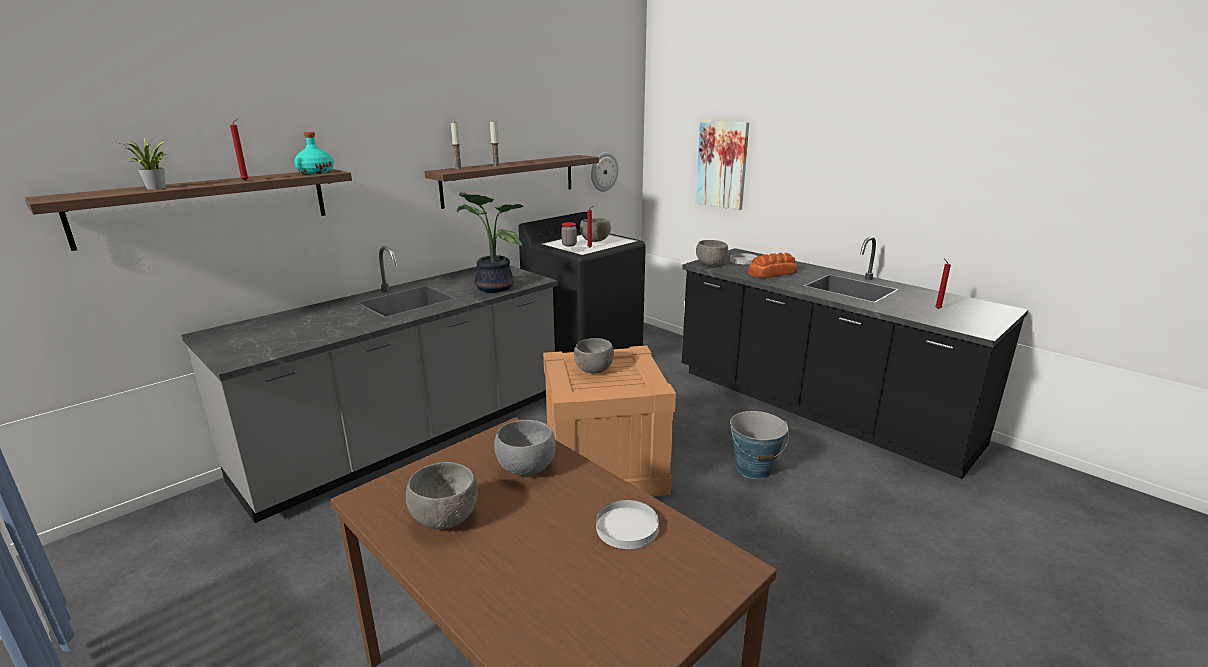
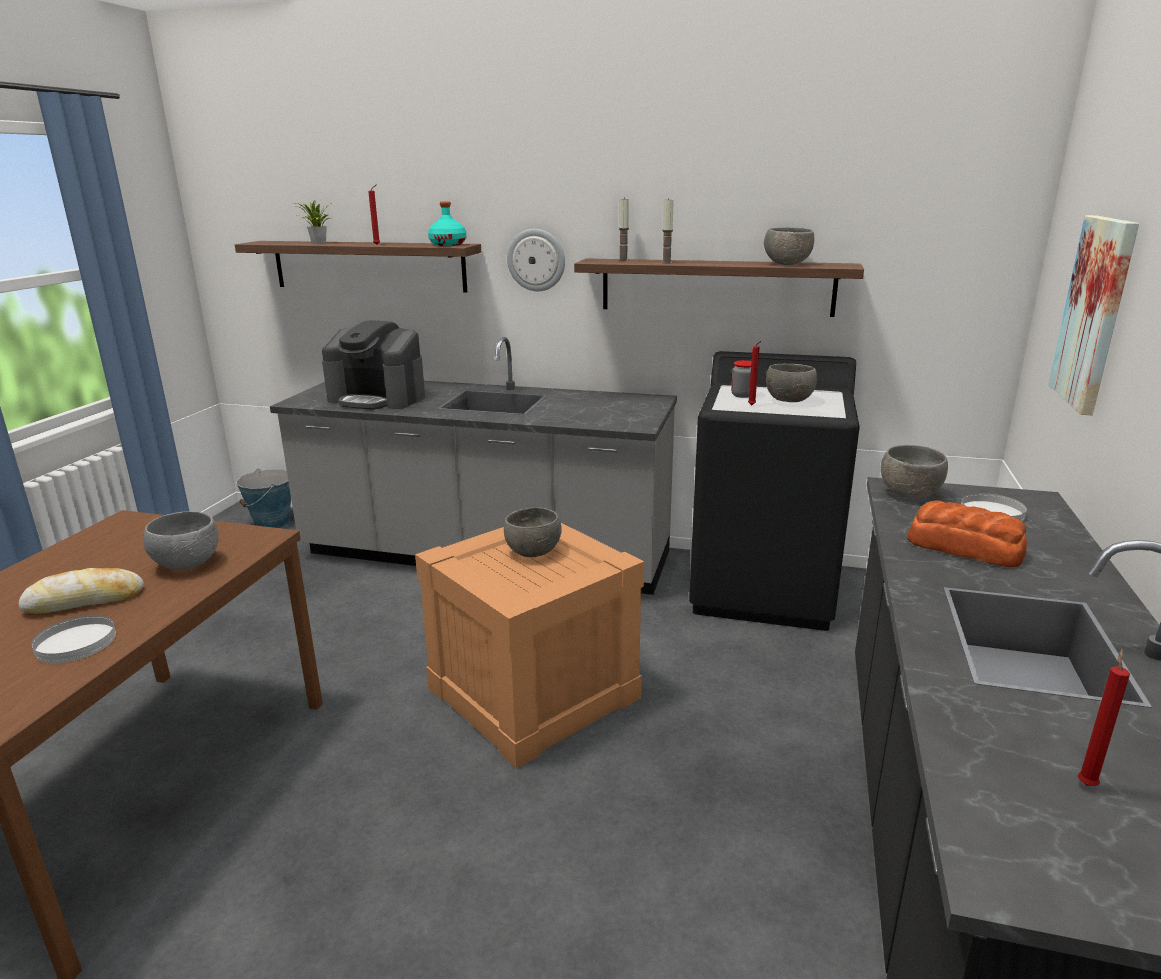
camera: 60 degrees right, 0 degrees up
grey bowl [406,462,478,529] -> grey bowl moved to [764,227,814,265]
potted plant [457,192,524,293] -> none
wall clock [591,152,619,192] -> wall clock moved to [507,229,565,291]
bucket [730,411,789,479] -> bucket moved to [236,469,291,528]
none -> bread [18,568,144,614]
none -> coffee machine [322,320,425,410]

